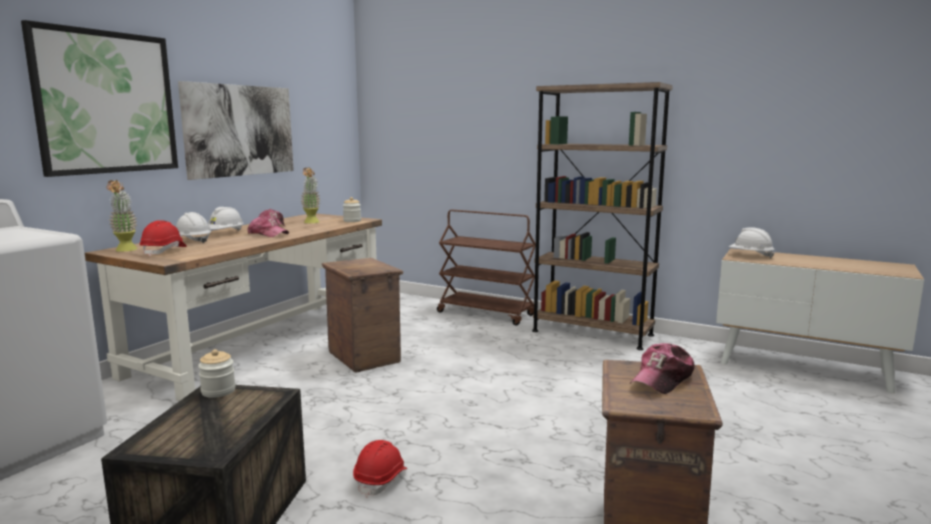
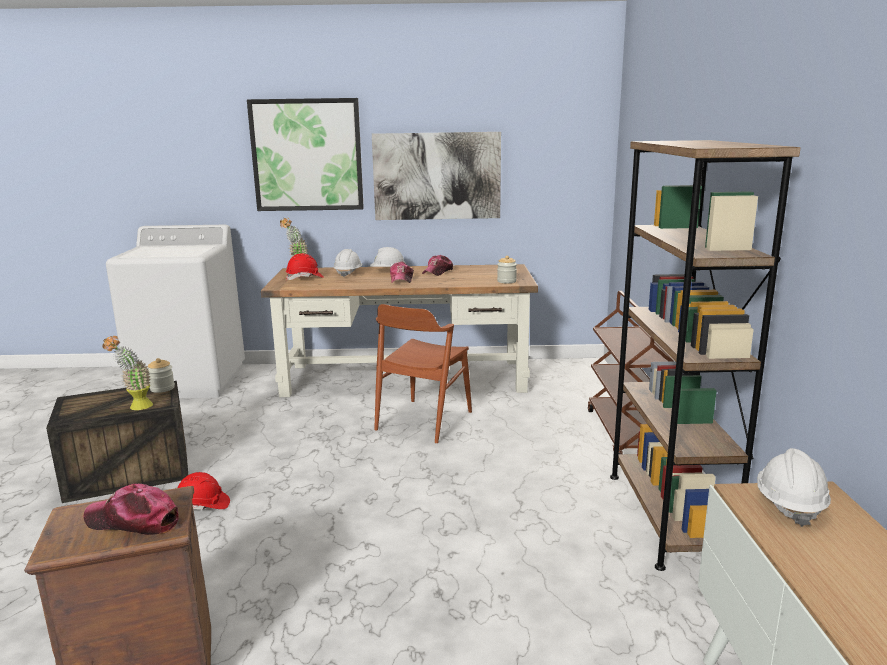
camera: 60 degrees right, 5 degrees up
potted plant [301,167,321,223] -> potted plant moved to [103,336,153,410]
crate [322,258,403,373] -> brown chair [374,304,472,443]

